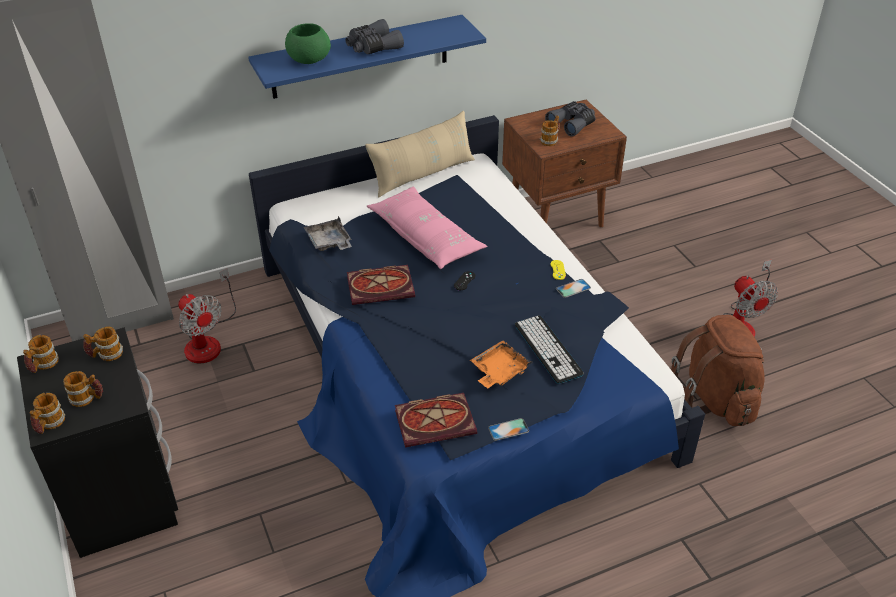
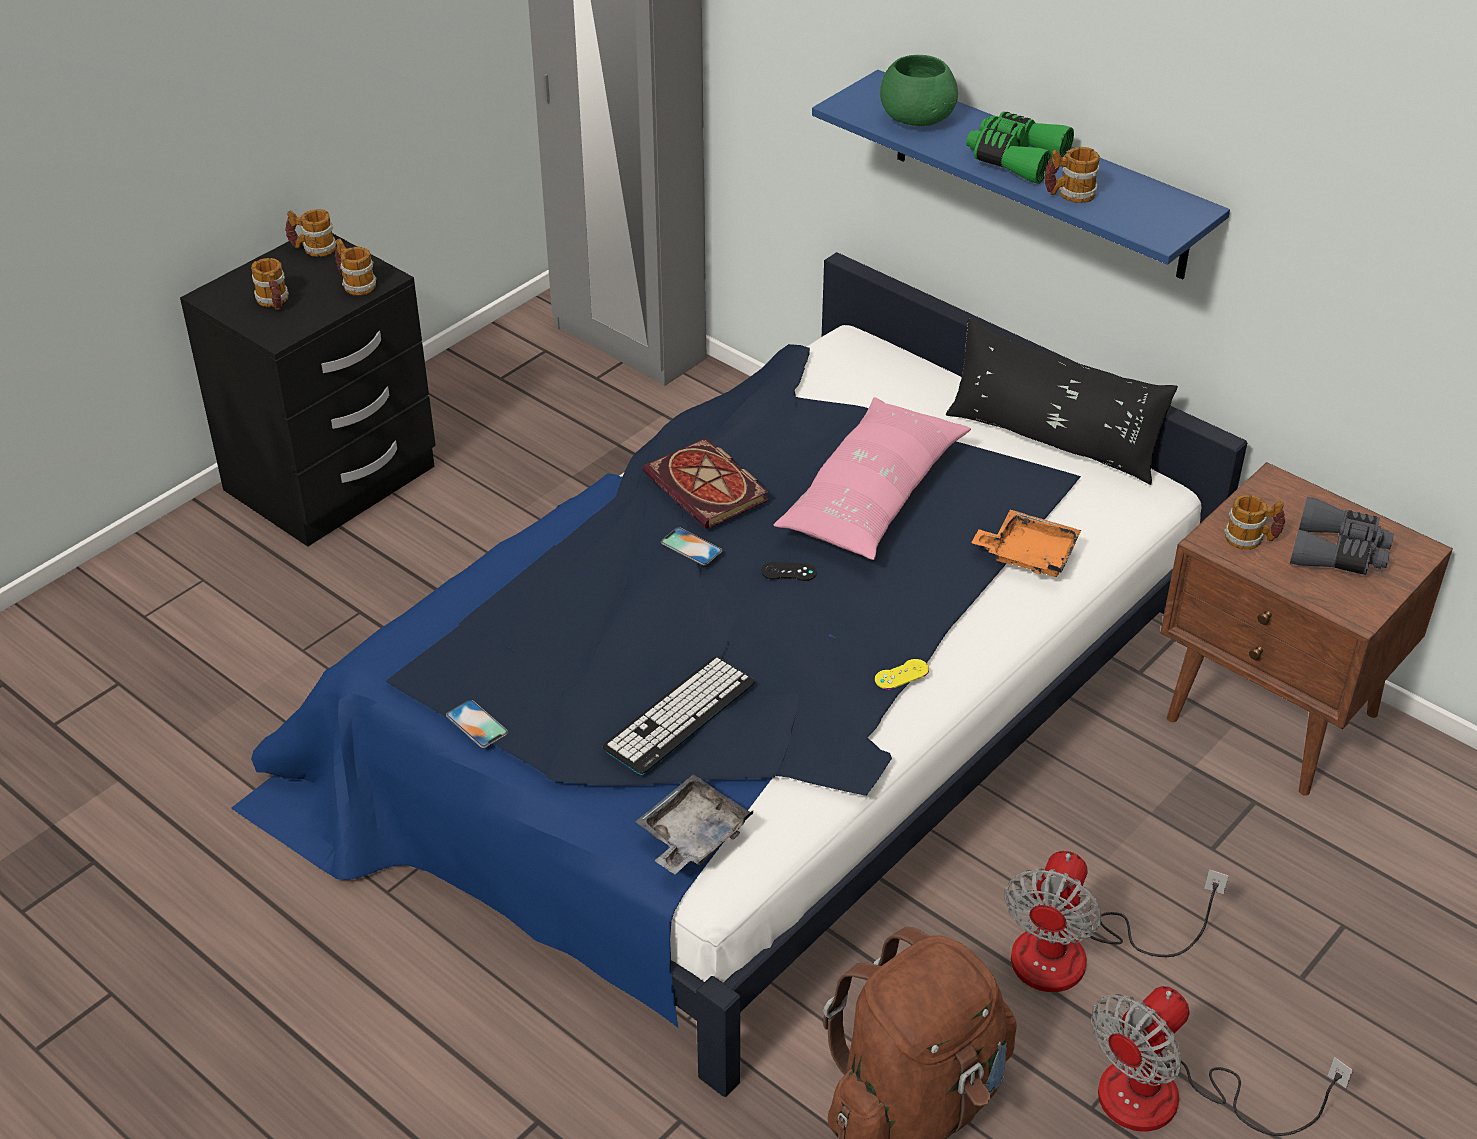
camera: 65 degrees right, 0 degrees up
mug [30,393,65,434] -> mug moved to [1044,147,1100,203]
fan [178,269,236,364] -> fan moved to [1004,851,1229,992]
grey tray [304,216,352,251] -> grey tray moved to [635,774,753,874]
grey binoculars [345,19,404,54] -> green binoculars [966,111,1074,184]
beige pillow [365,110,475,197] -> black pillow [946,317,1178,485]
book [395,393,477,448] -> none
orange tray [470,340,533,388] -> orange tray moved to [971,510,1081,577]
phone [556,279,591,298] -> phone moved to [661,527,722,565]

